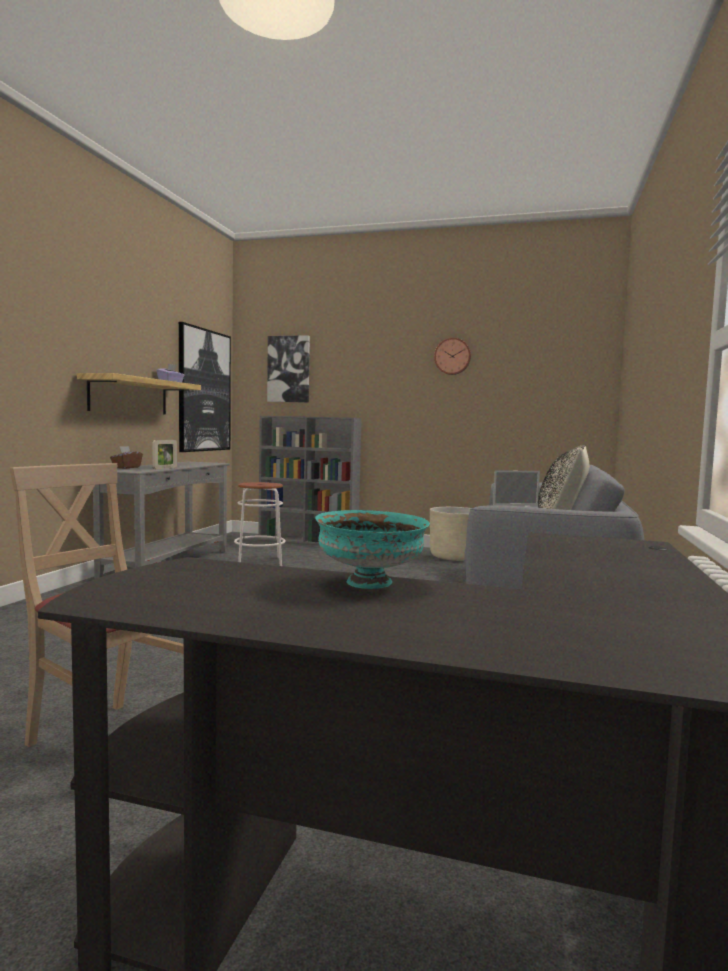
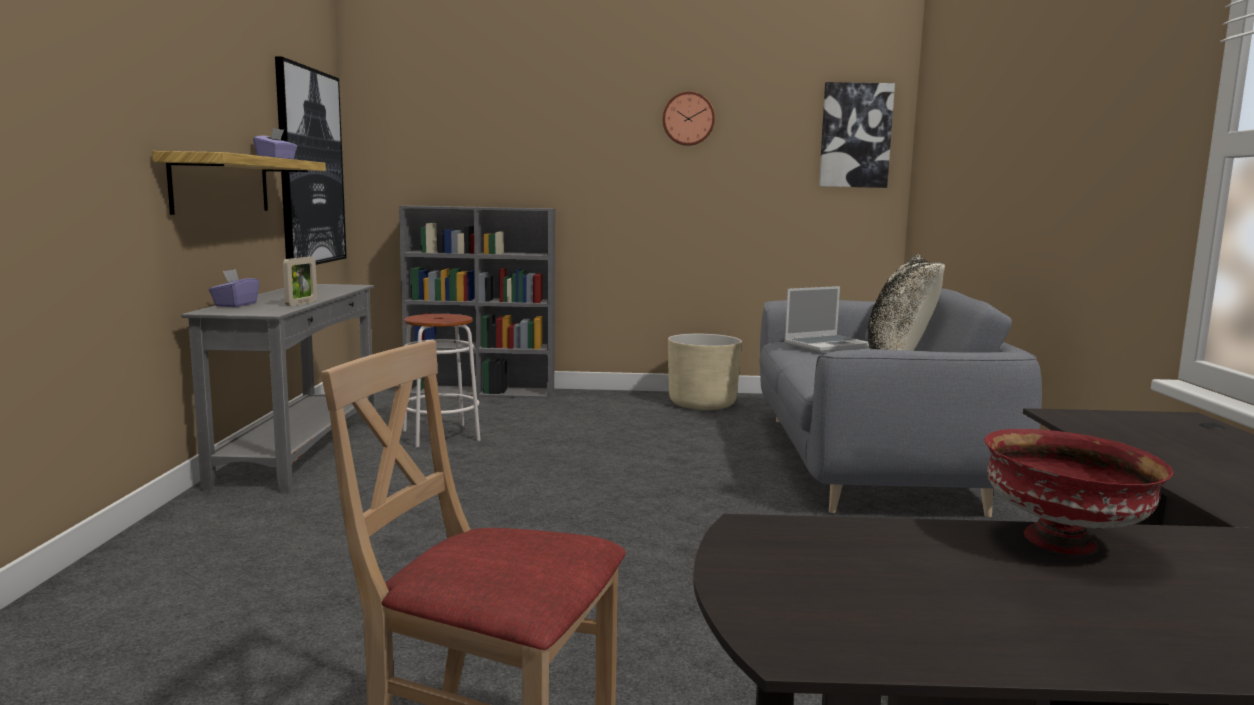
camera: 15 degrees left, 5 degrees up
brown tissue box [110,446,143,469] -> purple tissue box [209,269,259,307]
picture [267,335,310,402] -> picture moved to [819,82,895,188]
turquoise bowl [315,510,430,589] -> red bowl [984,429,1173,555]

